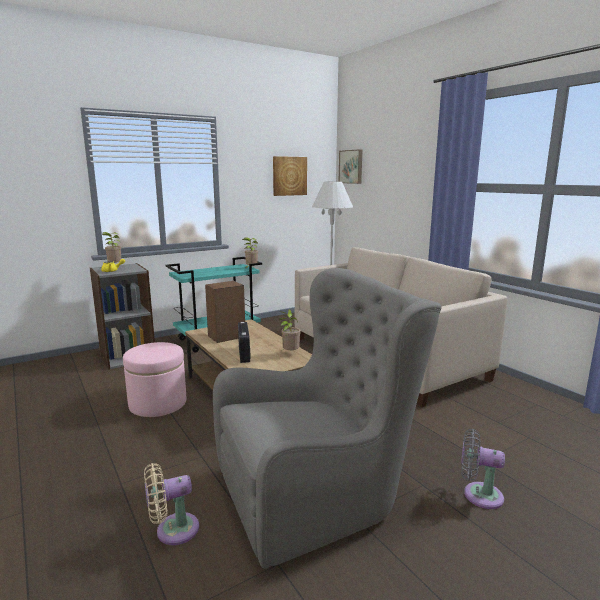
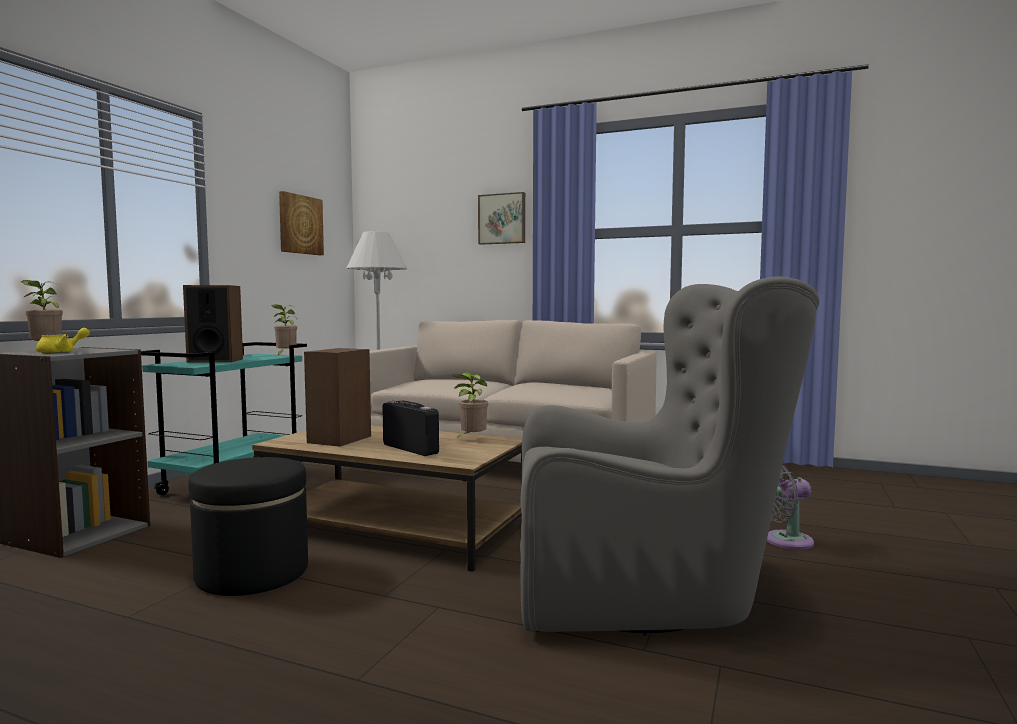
camera: 35 degrees left, 10 degrees down
pink ottoman [123,342,186,417] -> black ottoman [188,457,308,596]
beige fan [144,463,199,545] -> none
grey armchair [213,268,441,569] -> grey armchair turned 60 degrees clockwise [520,277,820,636]
picture [339,149,362,184] -> picture moved to [478,192,525,245]
none -> speaker [183,285,243,363]

